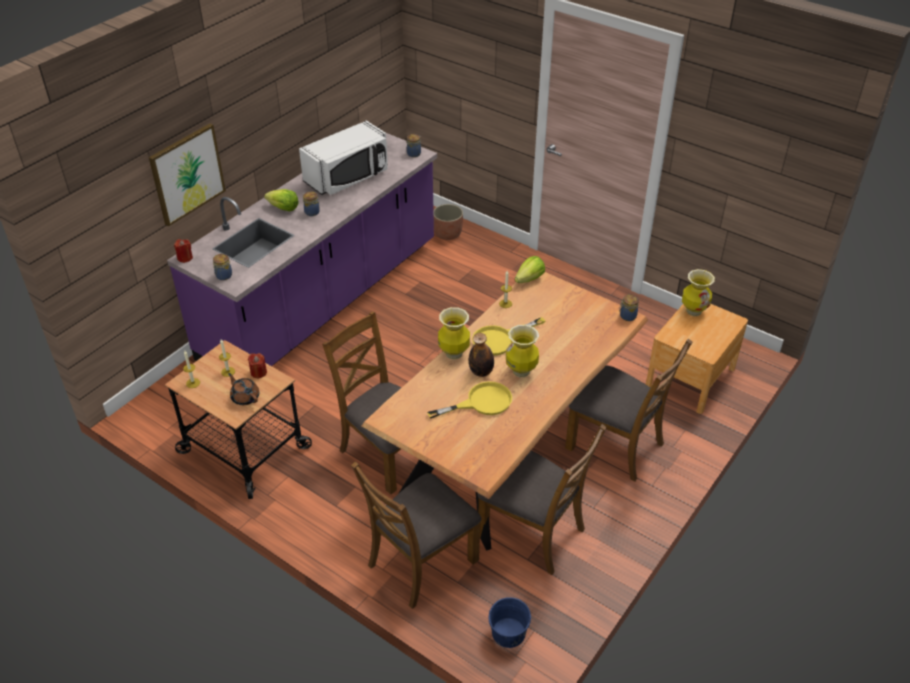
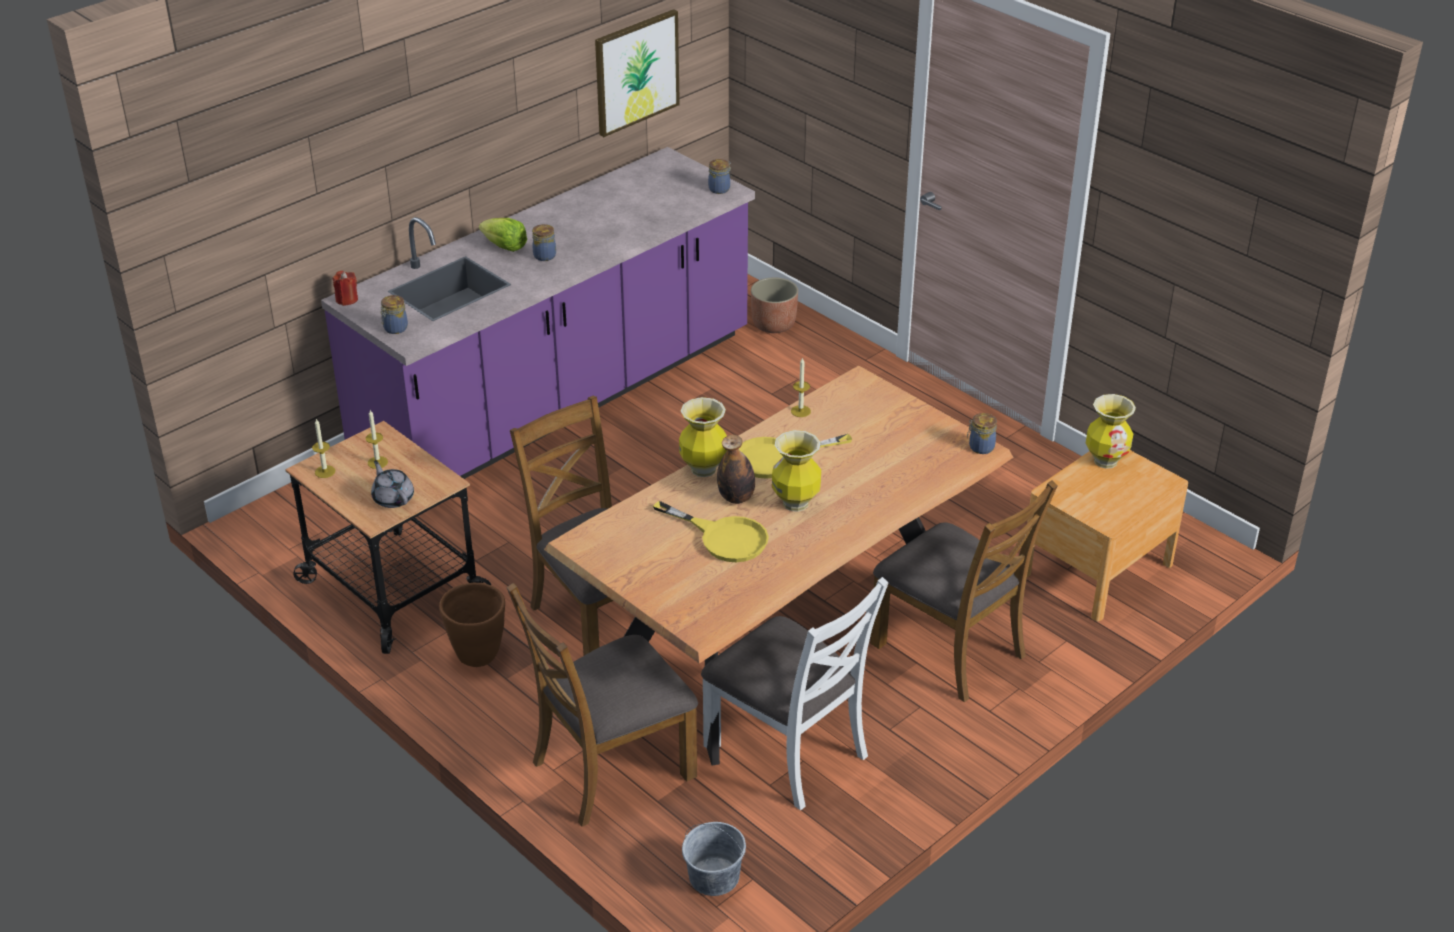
camera: 10 degrees right, 5 degrees down
picture [149,123,226,226] -> picture moved to [595,9,680,137]
brown teapot [228,373,259,405] -> grey teapot [371,460,414,508]
red candle [248,353,267,378] -> none
white microwave [299,120,388,195] -> none
yellow frying pan [427,381,512,418] -> yellow frying pan turned 45 degrees clockwise [653,501,769,562]
brown chair [477,424,607,575] -> white chair [701,577,888,810]
blue bucket [489,597,531,648] -> grey bucket [682,822,746,896]
lettuce [515,256,545,283] -> none
none -> brown planter [439,583,505,667]

